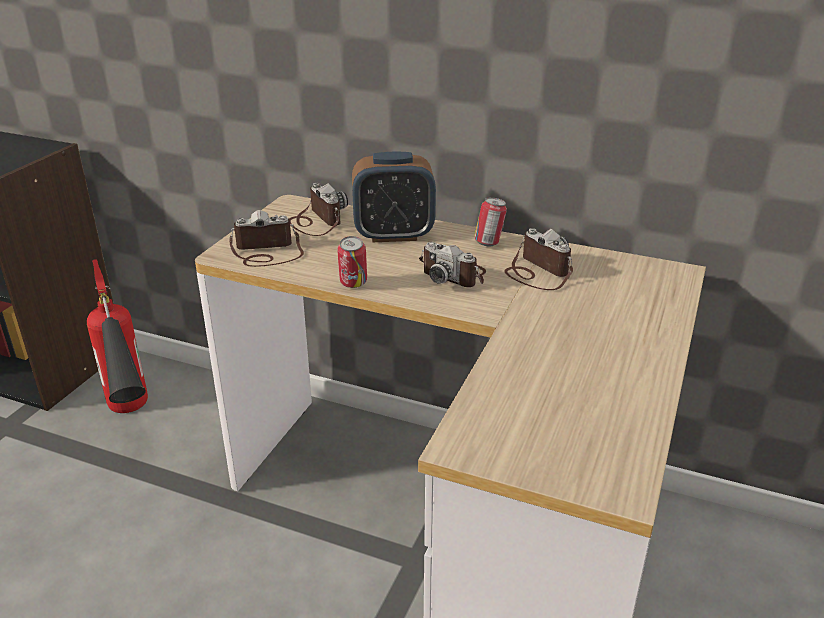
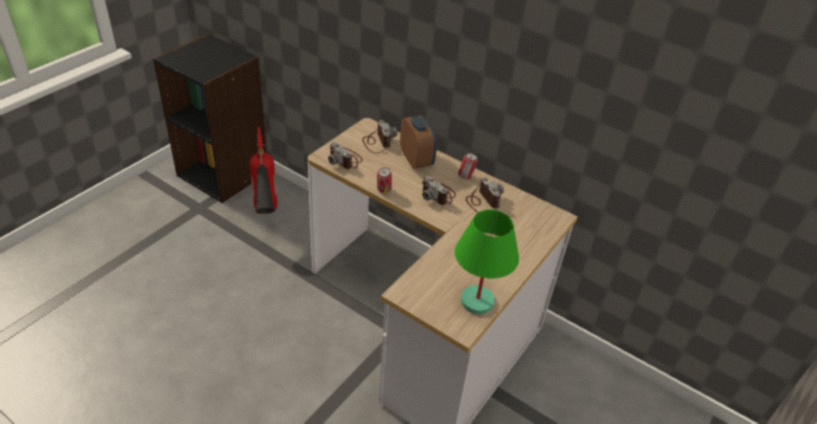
camera: 10 degrees right, 10 degrees up
camera [229,210,304,267] -> camera turned 135 degrees counterclockwise [328,142,363,169]
alarm clock [352,152,436,242] -> alarm clock turned 120 degrees counterclockwise [400,115,437,169]
none -> green table lamp [455,210,519,314]

